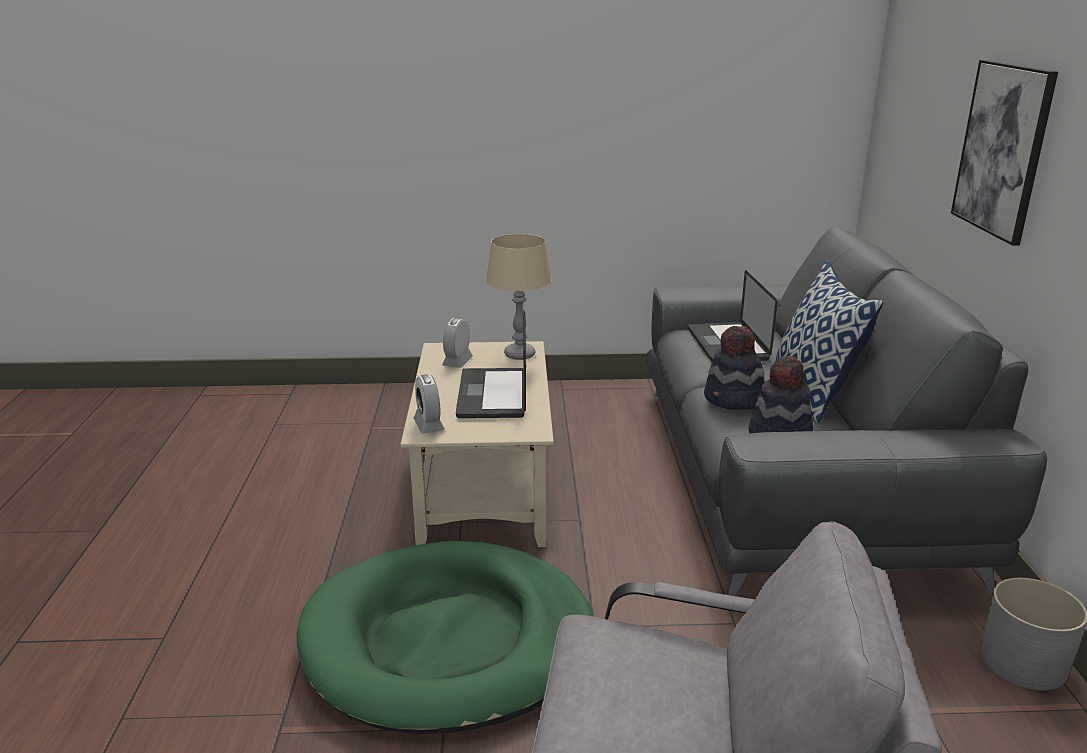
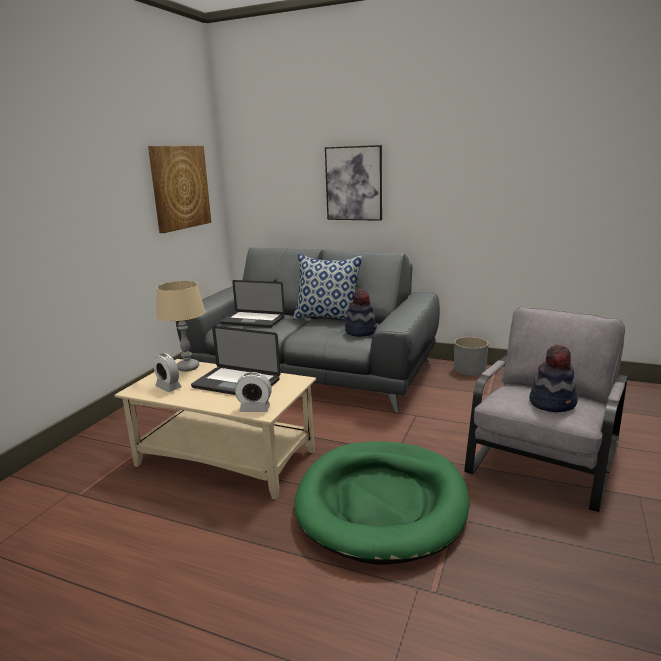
camera: 65 degrees left, 5 degrees down
hat [704,326,765,410] -> hat moved to [529,345,578,412]
none -> picture [148,146,211,233]

